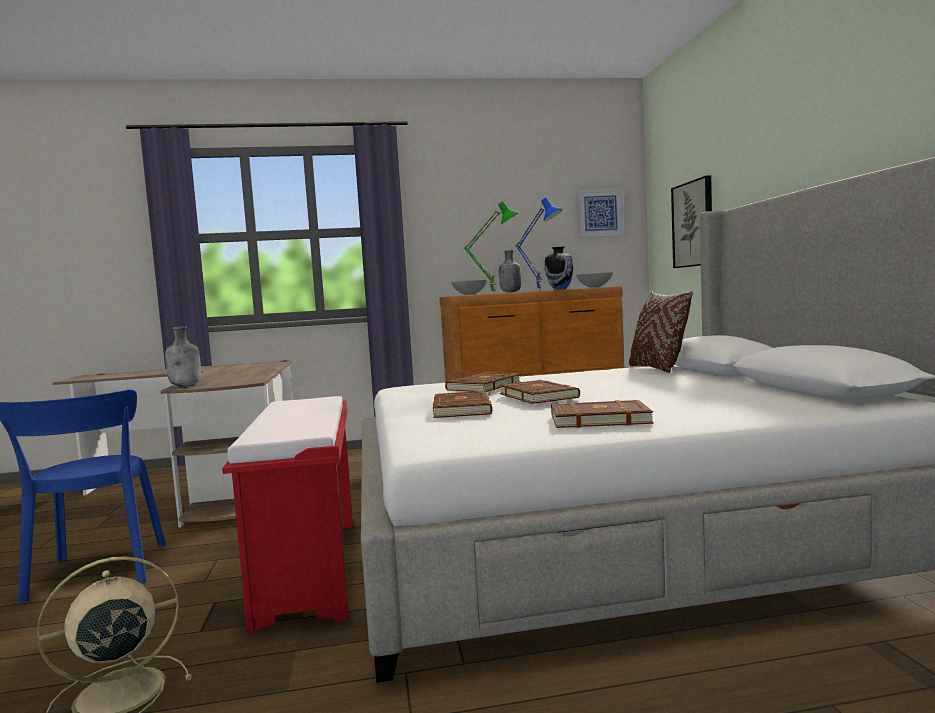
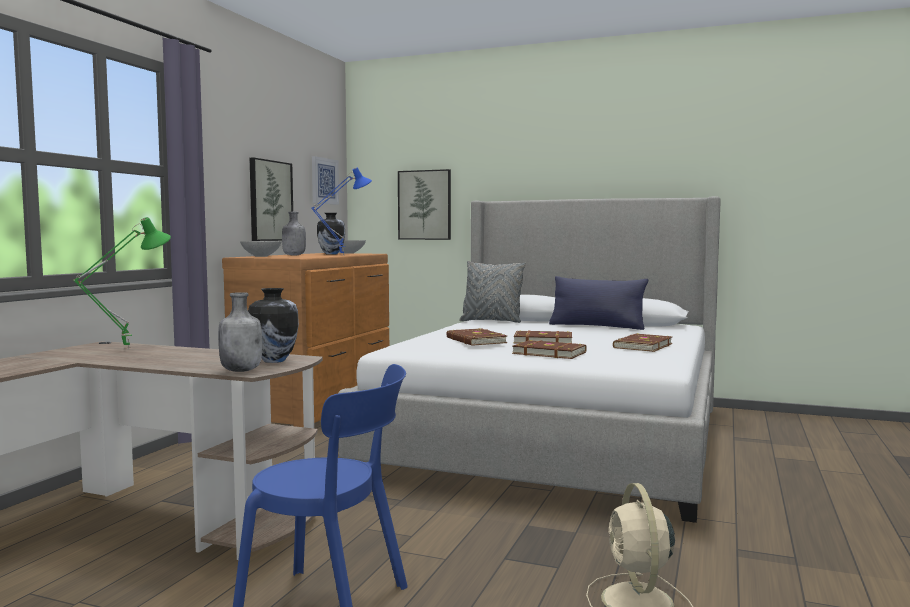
camera: 60 degrees left, 0 degrees up
red bench [222,396,353,634] -> none
green table lamp [464,201,519,293] -> green table lamp moved to [73,217,171,349]
brown pillow [629,291,693,373] -> grey pillow [459,261,526,323]
none -> vase [248,288,299,363]
none -> picture [249,158,293,241]
none -> blue pillow [549,276,648,330]

